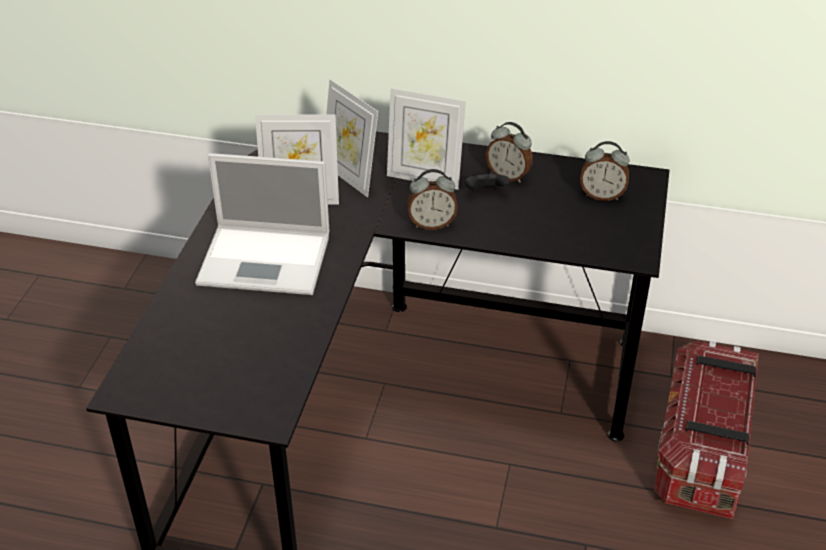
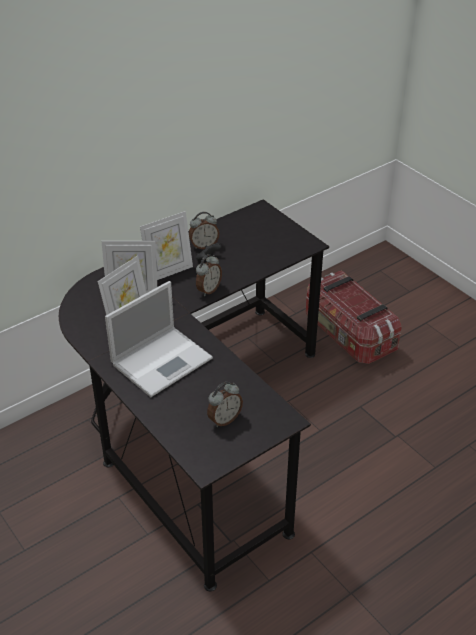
camera: 50 degrees left, 0 degrees up
alarm clock [580,141,630,201] -> alarm clock moved to [207,382,243,427]

